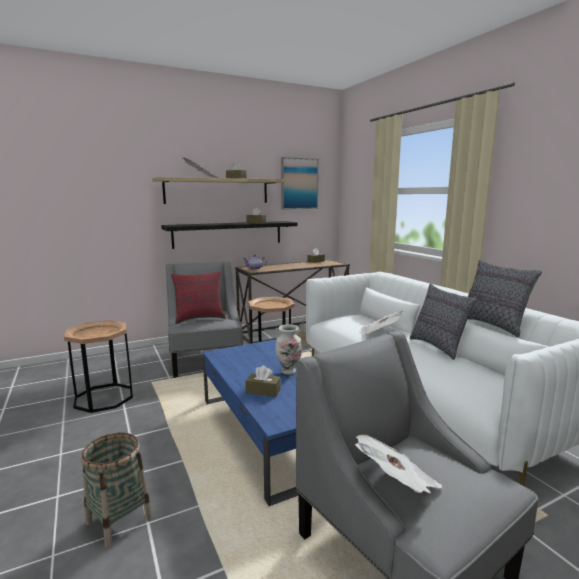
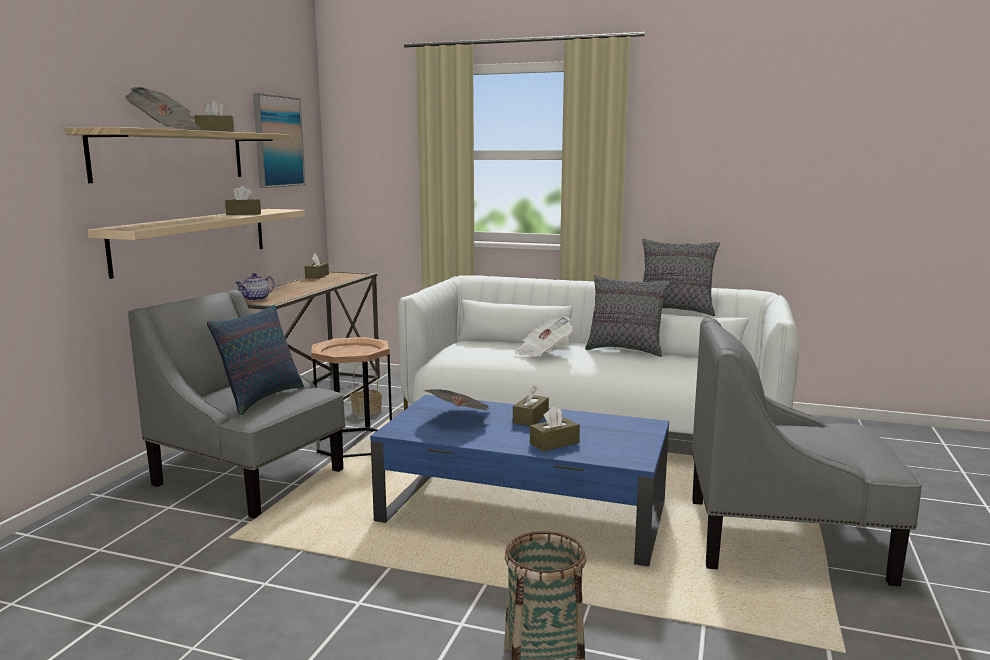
camera: 45 degrees left, 0 degrees up
brown side table [64,320,133,413] -> none
black shelf [161,221,297,249] -> beige shelf [88,209,305,279]
red pillow [171,271,226,324] -> blue pillow [207,305,304,415]
vase [275,324,302,375] -> brown tissue box [513,385,549,426]
newspaper [355,435,442,493] -> newspaper moved to [423,389,490,410]

